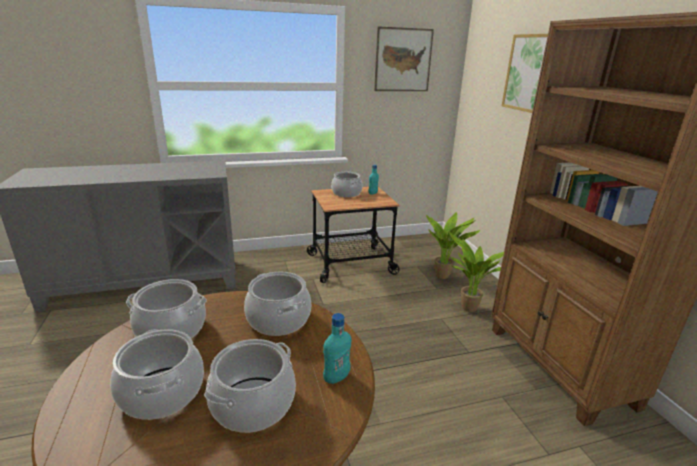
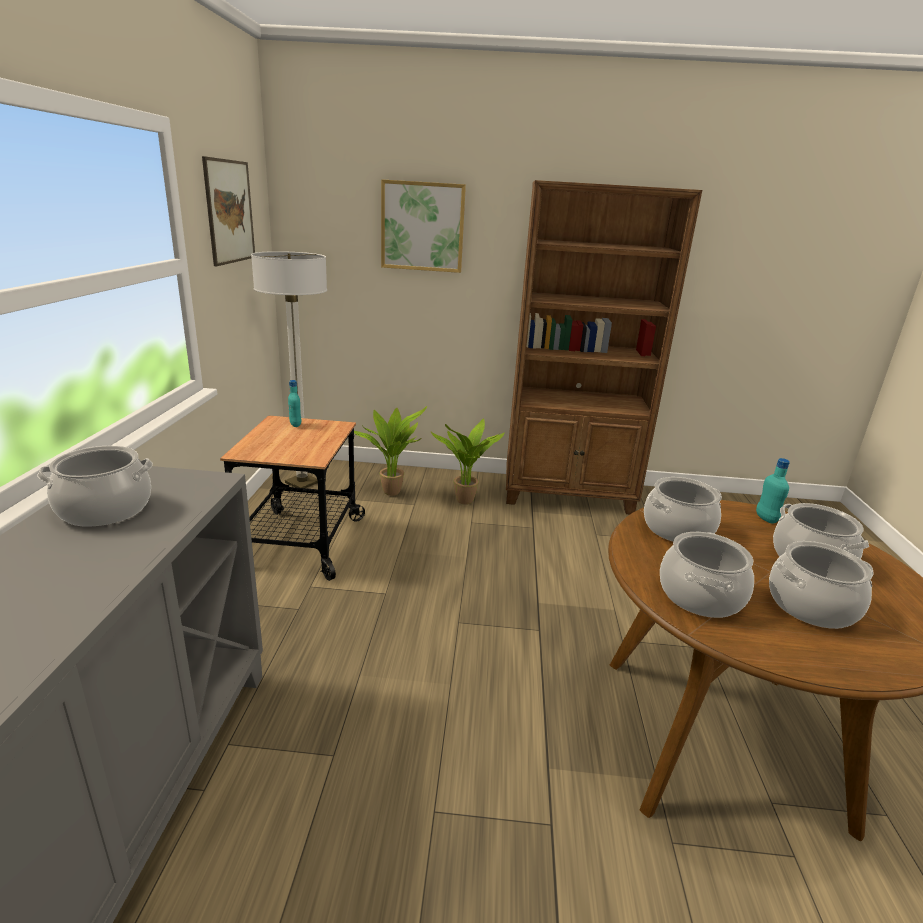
camera: 70 degrees left, 0 degrees up
cooking pot [331,172,362,197] -> cooking pot moved to [37,446,153,527]
none -> floor lamp [251,251,327,488]

